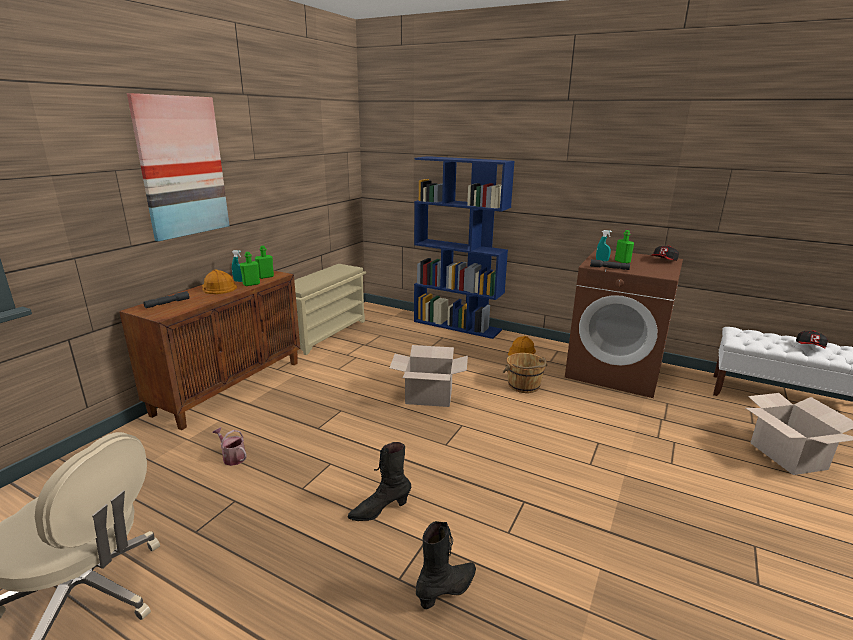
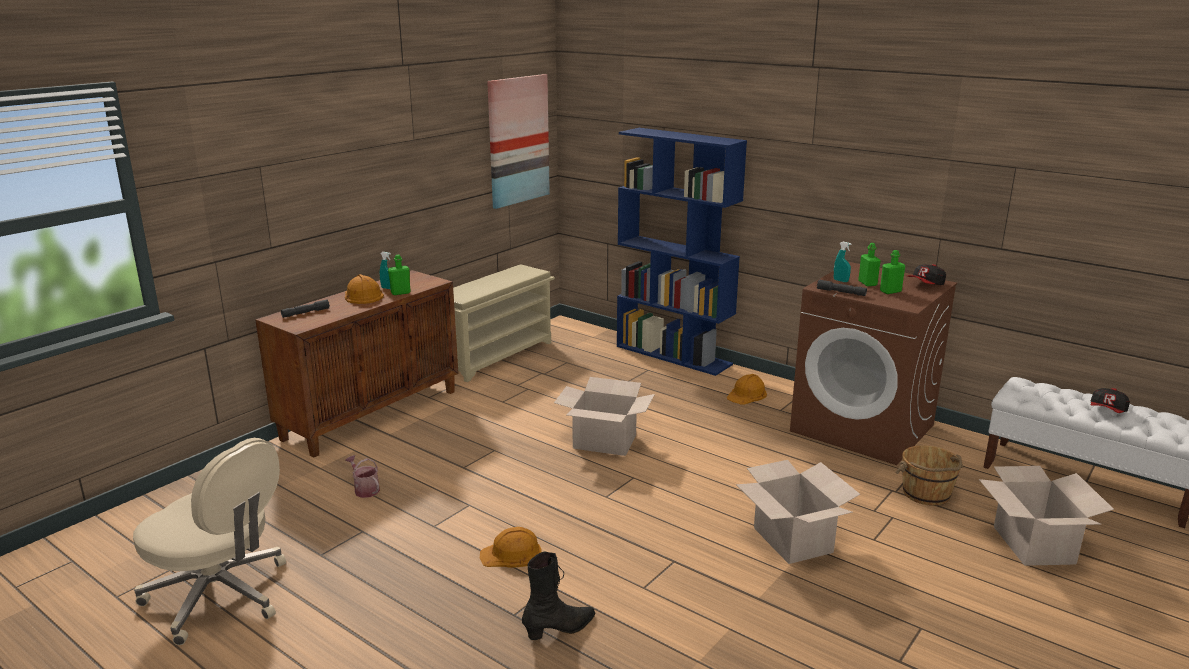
camera: 10 degrees right, 0 degrees up
picture [127,93,230,241] -> picture moved to [487,74,550,209]
green bottle [255,246,274,279] -> green bottle moved to [880,250,905,294]
black boot [347,442,412,521] -> orange hard hat [480,527,542,568]
brown bucket [503,353,547,393] -> brown bucket moved to [895,445,963,506]
none -> cardboard box [736,460,860,564]

